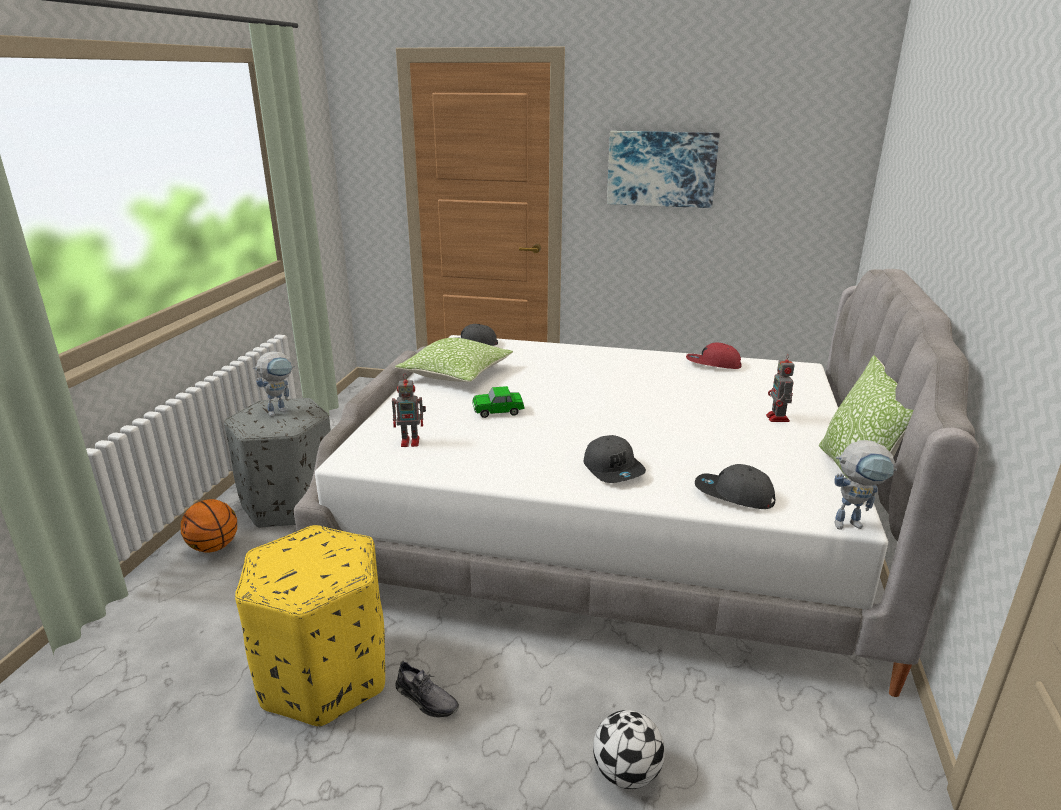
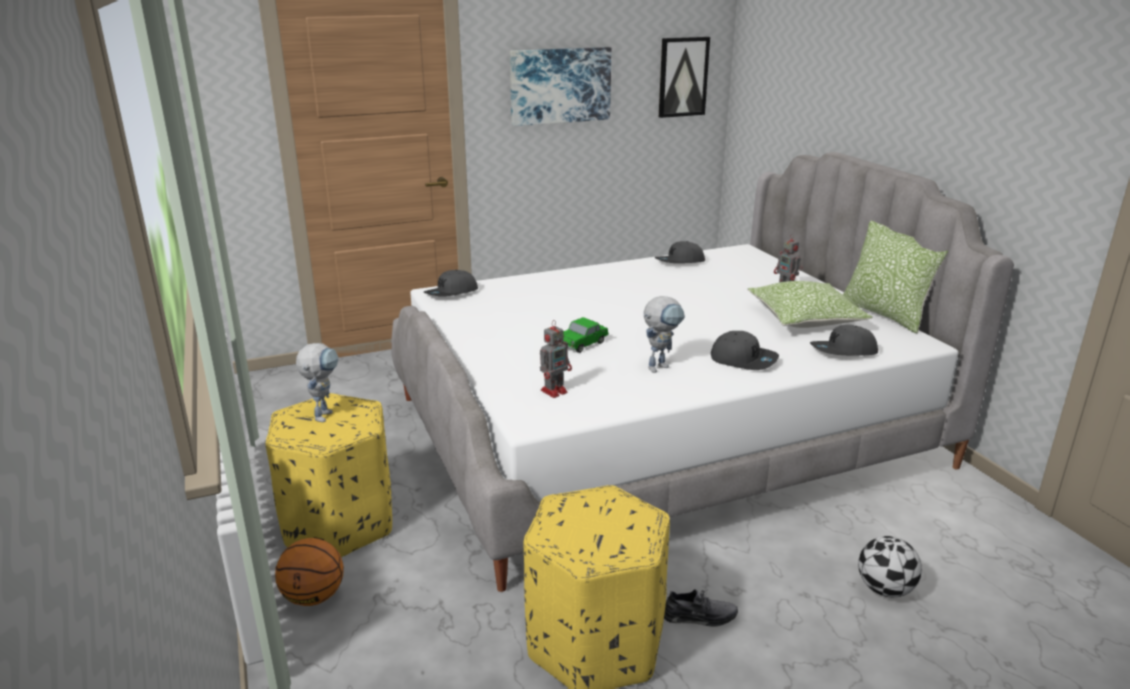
camera: 35 degrees left, 0 degrees up
grey ottoman [224,398,331,528] -> yellow ottoman [266,393,392,557]
pillow [395,338,513,382] -> pillow moved to [747,281,873,328]
red cap [686,342,742,369] -> grey cap [655,241,705,263]
toy robot [834,440,897,530] -> toy robot moved to [644,296,685,373]
none -> picture [659,37,710,118]

